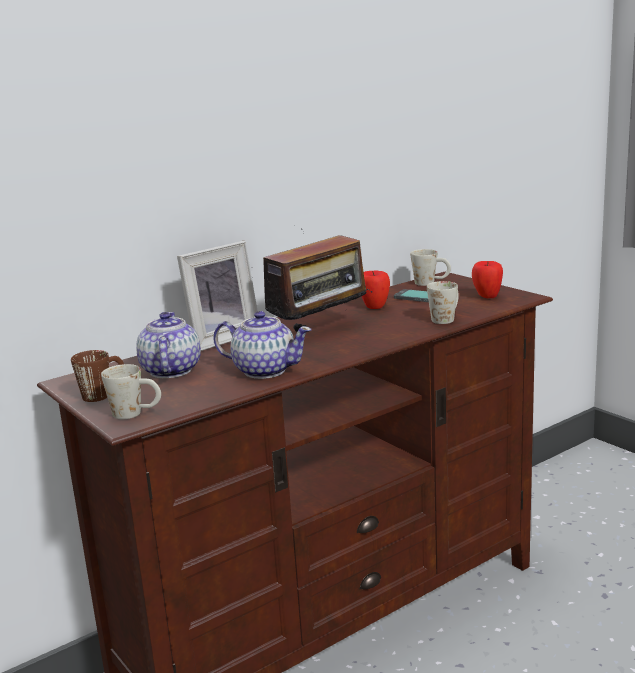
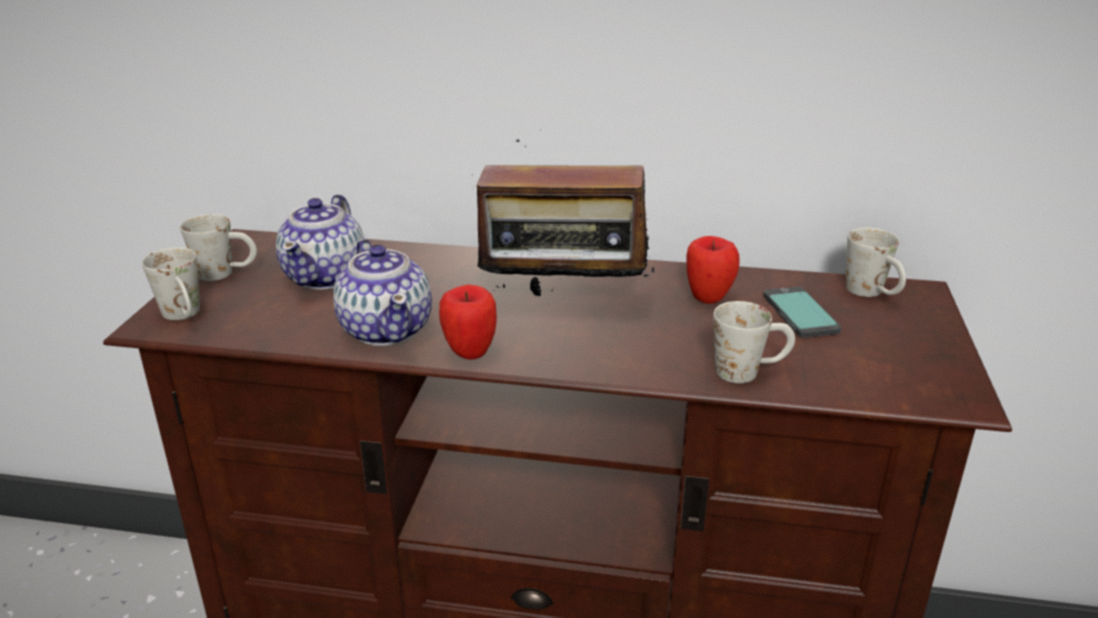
camera: 45 degrees right, 10 degrees up
brown mug [71,350,124,402] -> white mug [180,214,257,281]
teapot [136,312,201,378] -> teapot turned 150 degrees clockwise [276,194,364,290]
picture frame [177,241,258,351] -> none
apple [472,261,503,298] -> apple moved to [439,285,497,360]

